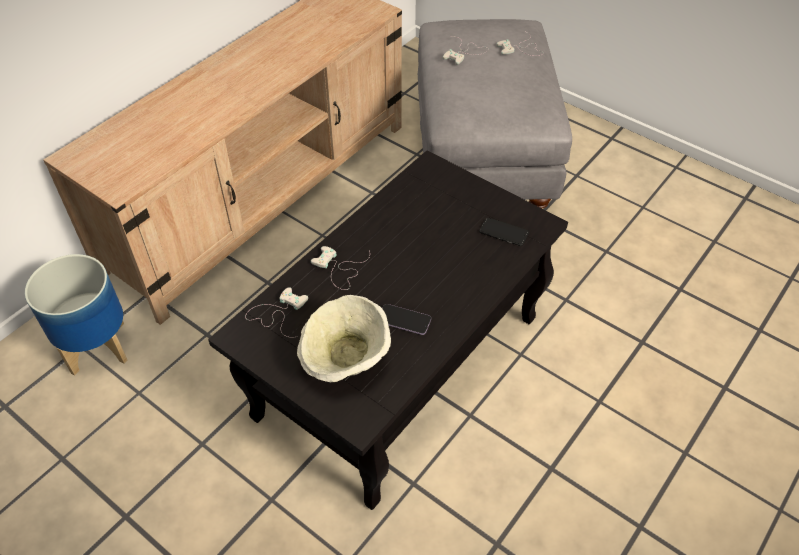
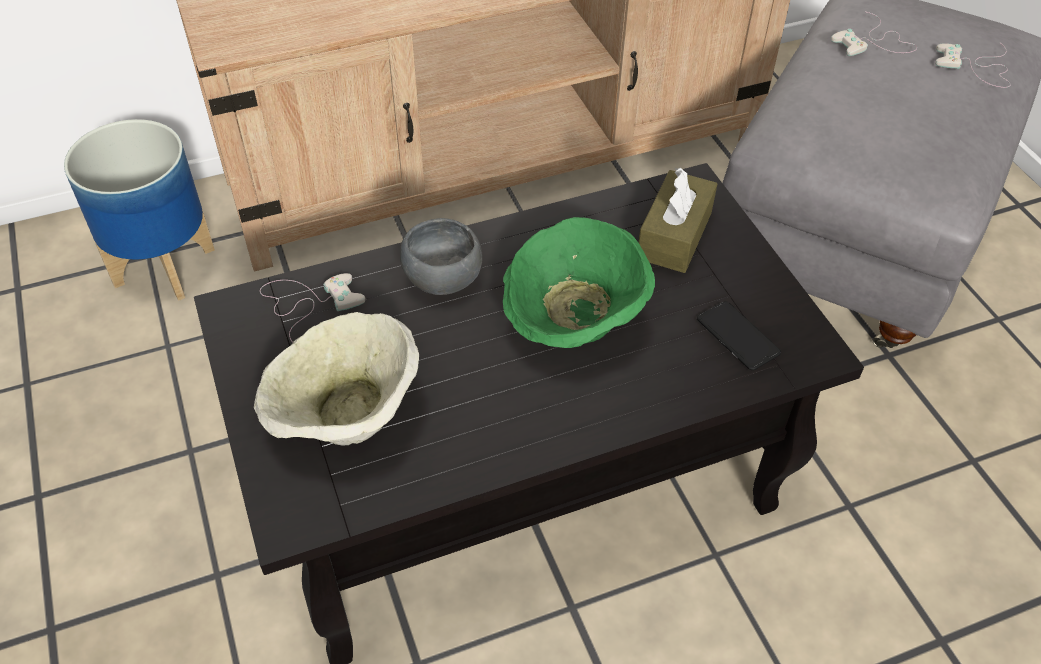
camera: 30 degrees right, 0 degrees up
white game controller [311,246,370,290] -> grey bowl [400,218,483,295]
phone [382,304,431,335] -> none
none -> green bowl [503,217,655,348]
none -> brown tissue box [638,168,717,273]

